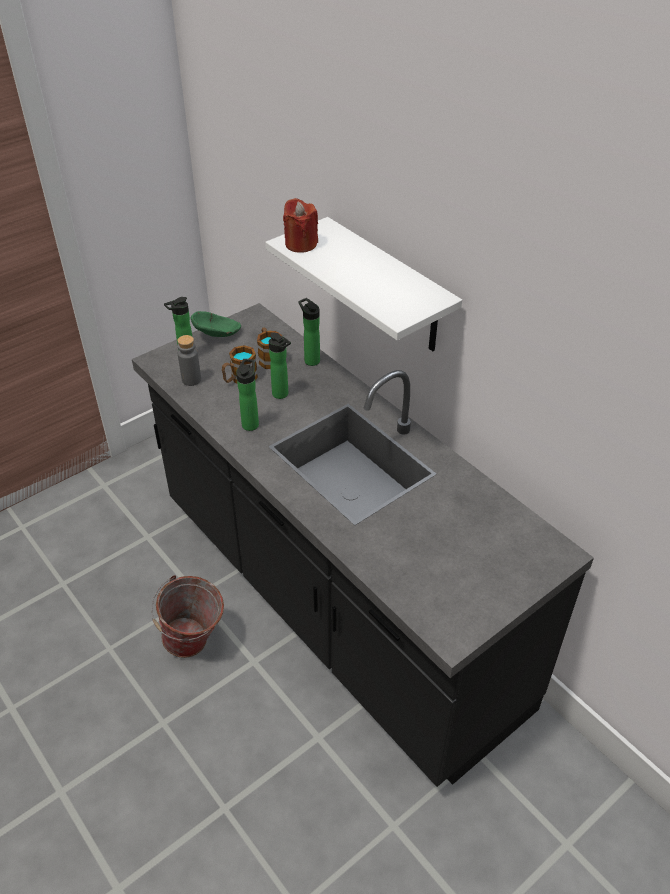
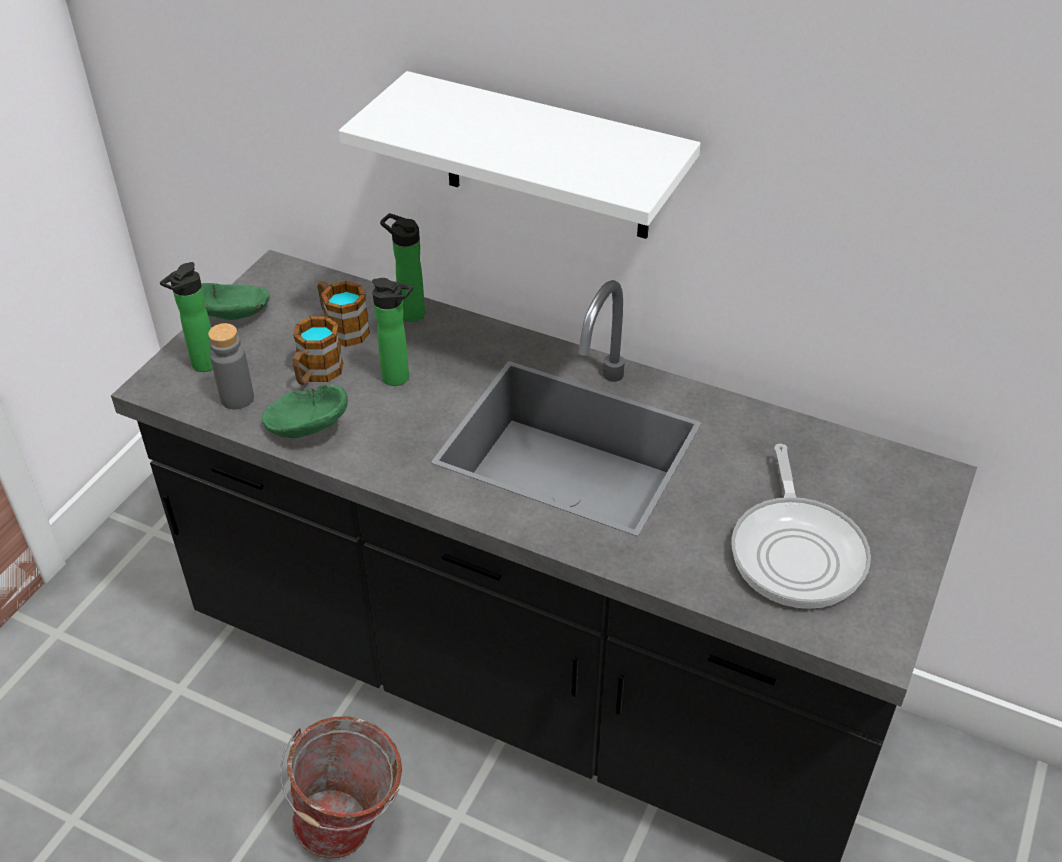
camera: 25 degrees left, 0 degrees up
bottle [236,359,259,431] -> none
red candle [283,198,318,253] -> none
none -> green bowl [261,385,348,438]
none -> frying pan [731,444,871,609]

